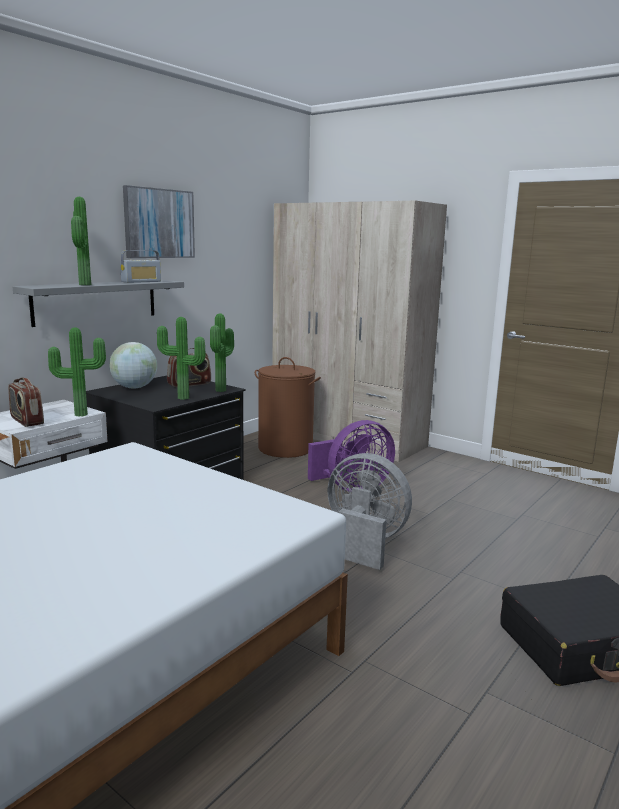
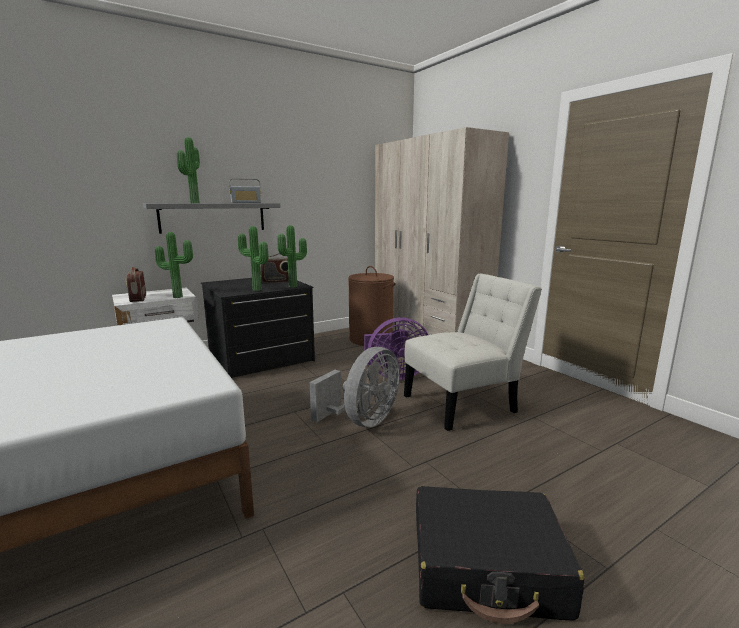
camera: 20 degrees right, 0 degrees up
globe [109,342,157,388] -> none
picture [123,185,195,258] -> none
grey fan [327,453,412,570] -> grey fan turned 75 degrees clockwise [310,347,400,427]
none -> white chair [404,274,542,431]

